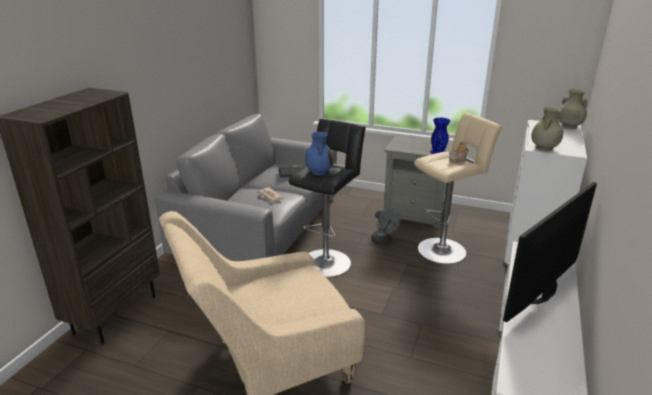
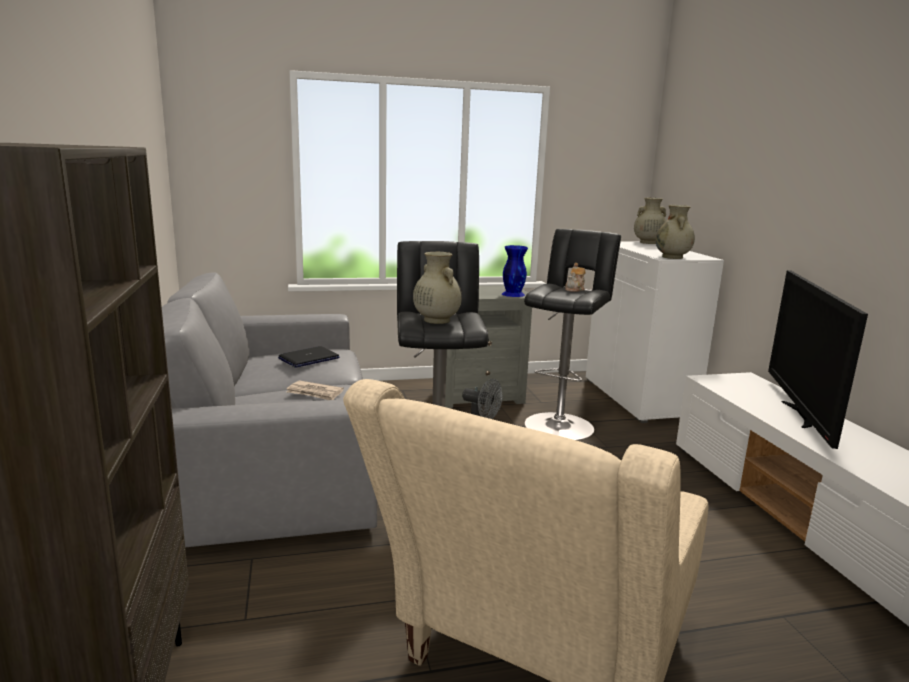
camera: 35 degrees left, 10 degrees down
blue vase [305,132,334,175] -> beige vase [413,252,462,324]
beige stool [415,113,502,264] -> black stool [524,229,621,441]

